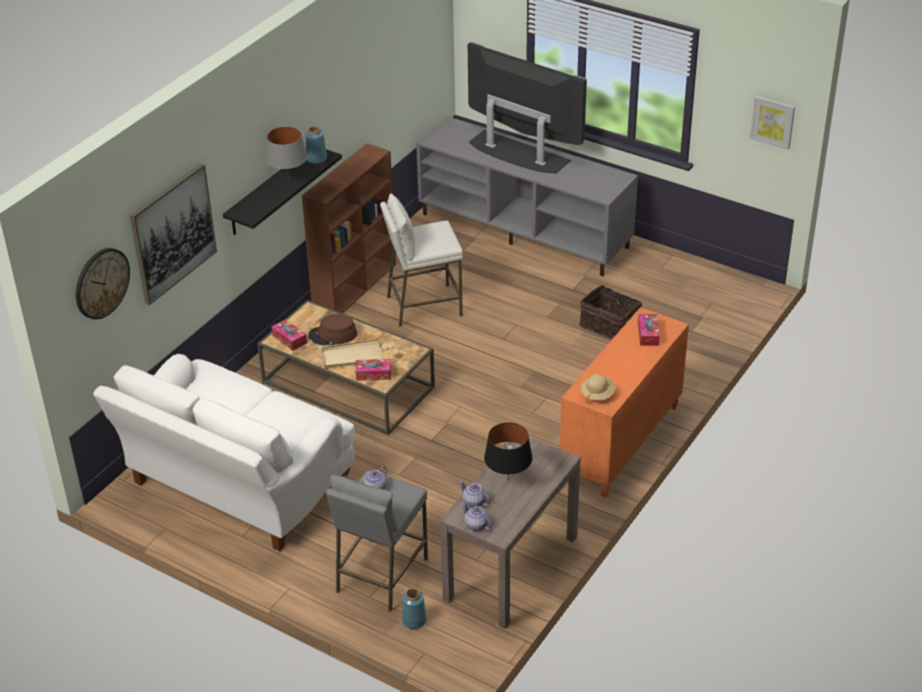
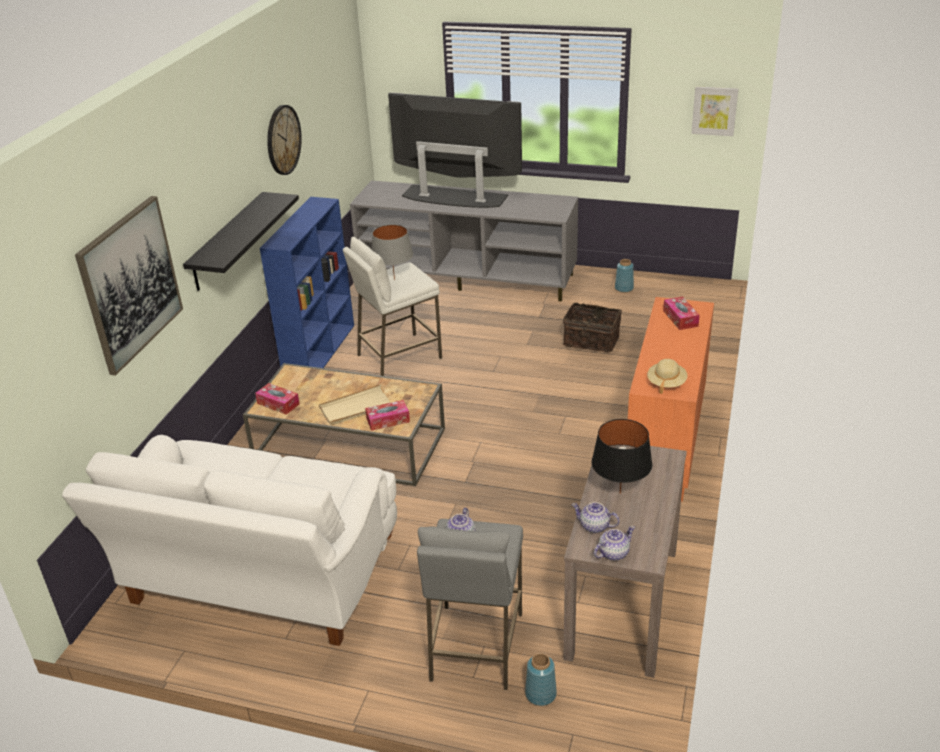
camera: 15 degrees left, 5 degrees down
wall clock [76,248,130,319] -> wall clock moved to [267,105,302,175]
grey table lamp [265,127,307,181] -> grey table lamp moved to [372,224,413,280]
brown bookcase [302,143,396,313] -> blue bookcase [260,197,354,368]
blue vase [305,126,327,164] -> blue vase moved to [615,259,634,292]
brown hat [308,314,357,345] -> none
teapot [462,503,492,531] -> teapot turned 120 degrees clockwise [594,526,635,561]

